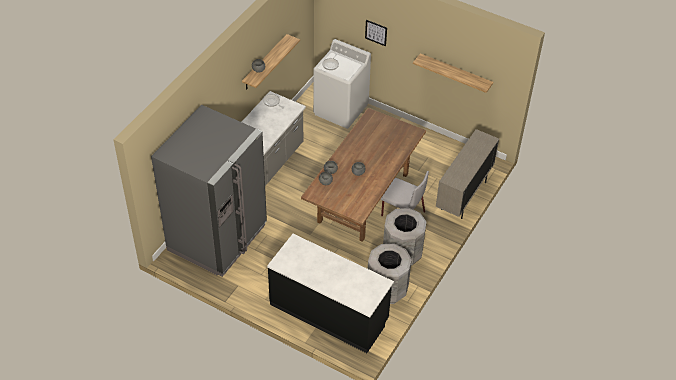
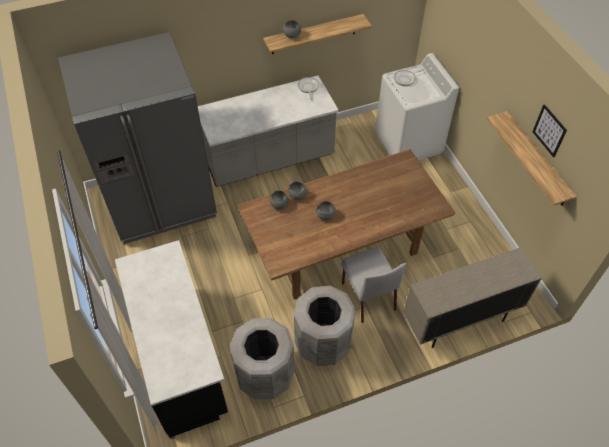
camera: 40 degrees right, 5 degrees up
picture [365,20,387,46] -> picture moved to [533,104,567,157]

